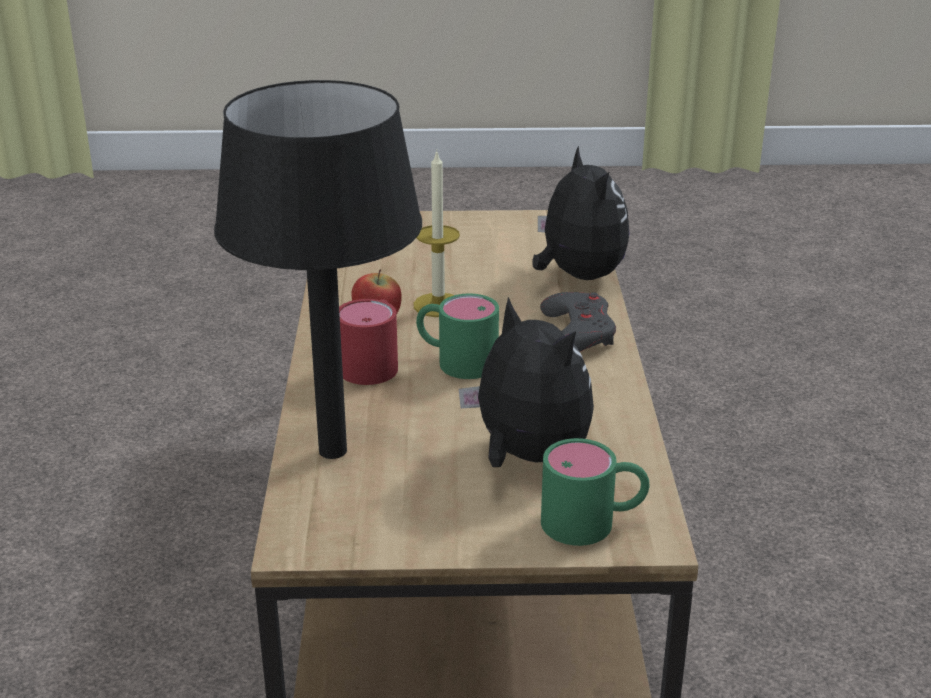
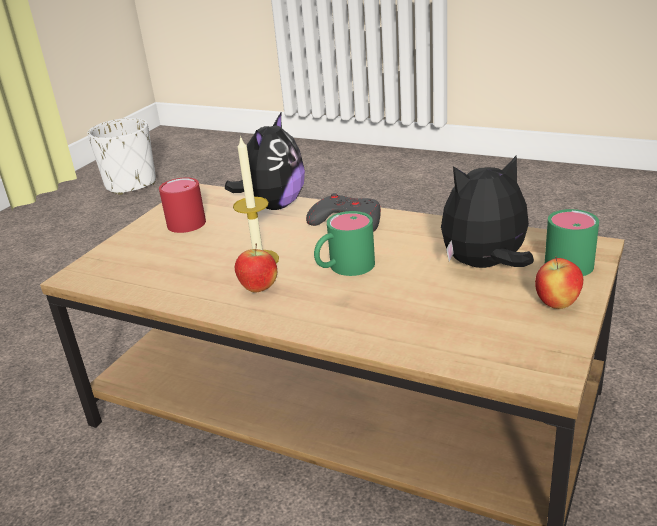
camera: 60 degrees left, 0 degrees up
black table lamp [214,80,422,459] -> none
red mug [339,299,398,385] -> red mug moved to [159,177,206,233]
plush toy [532,146,629,280] -> plush toy turned 105 degrees clockwise [225,111,305,210]
none -> white planter [87,118,156,195]
none -> apple [535,257,583,309]

